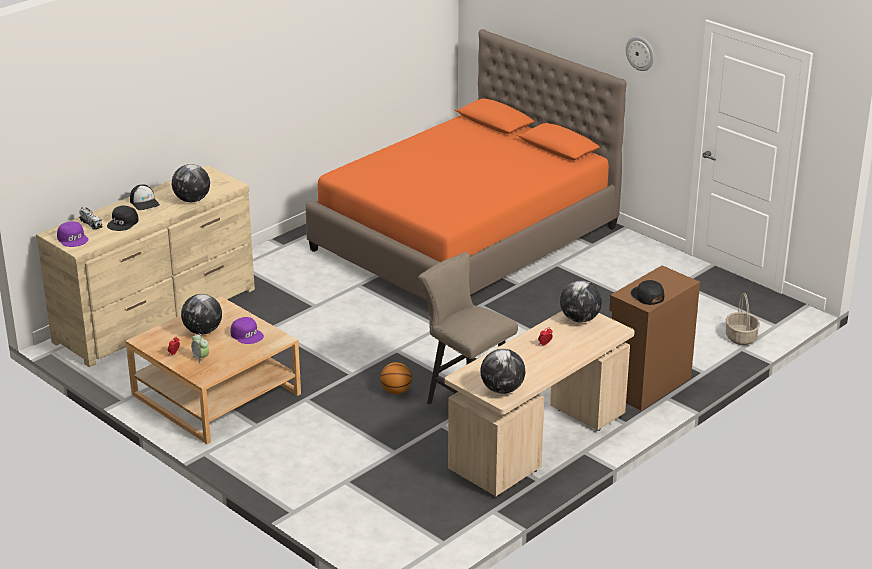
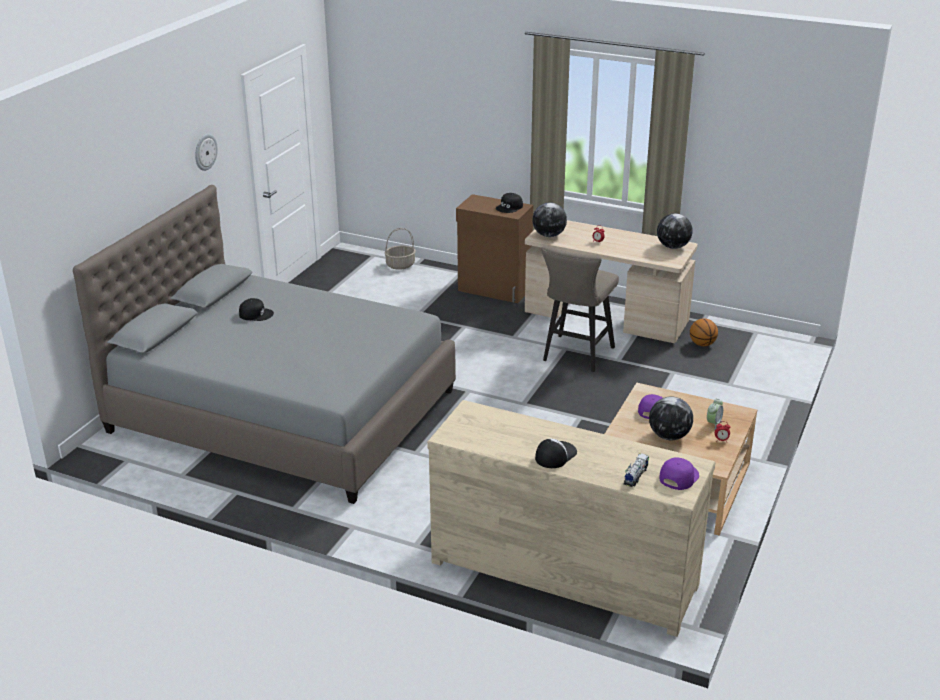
camera: 110 degrees left, 0 degrees up
black cap [107,206,139,231] -> black cap moved to [239,298,274,321]
globe [172,164,210,202] -> none
orange bed [306,29,627,300] -> grey bed [73,185,456,504]
basketball [380,362,412,394] -> basketball moved to [690,318,718,346]

